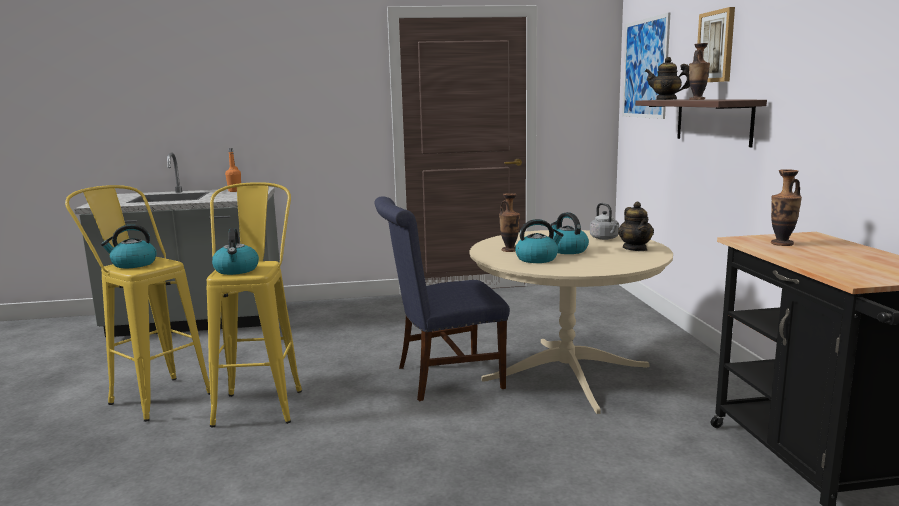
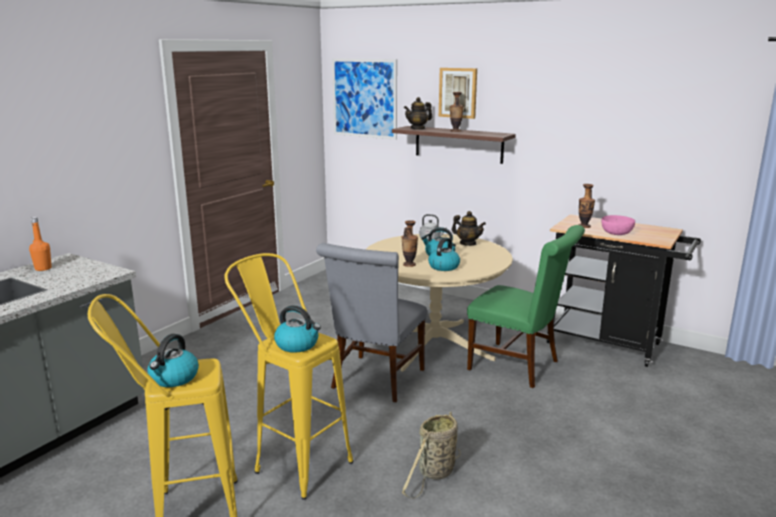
camera: 50 degrees left, 5 degrees up
blue chair [374,196,510,401] -> grey chair [316,243,427,403]
none -> basket [402,411,461,499]
none -> green chair [467,225,585,388]
none -> pink bowl [601,215,635,235]

